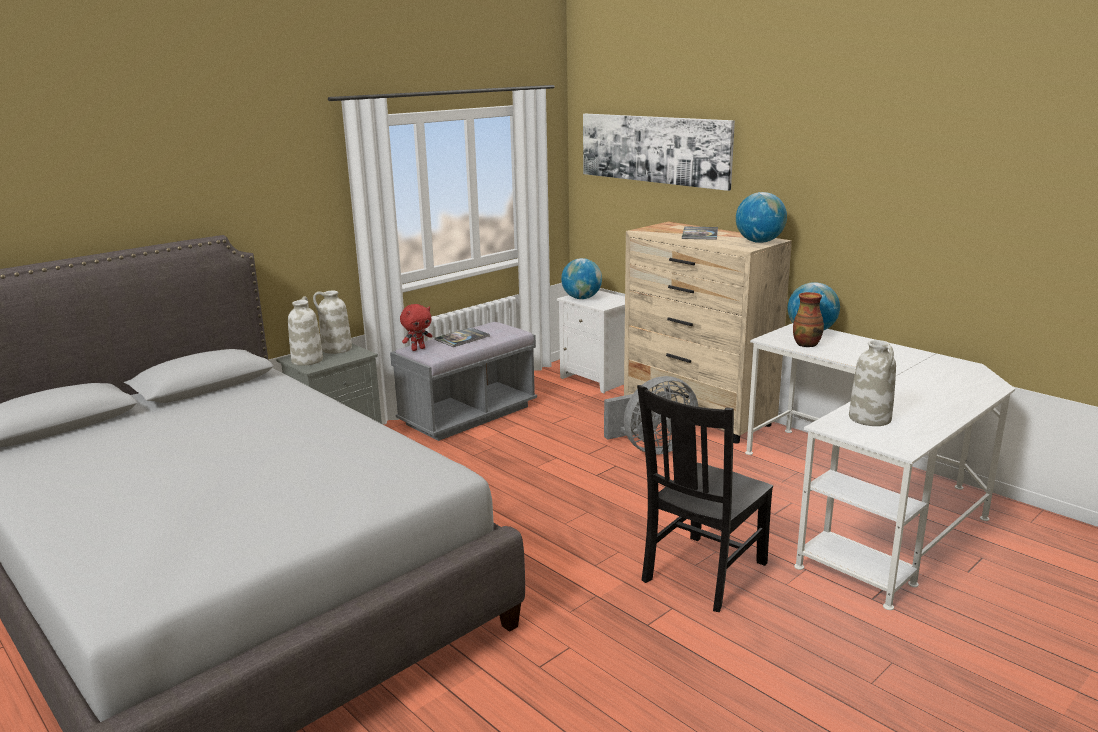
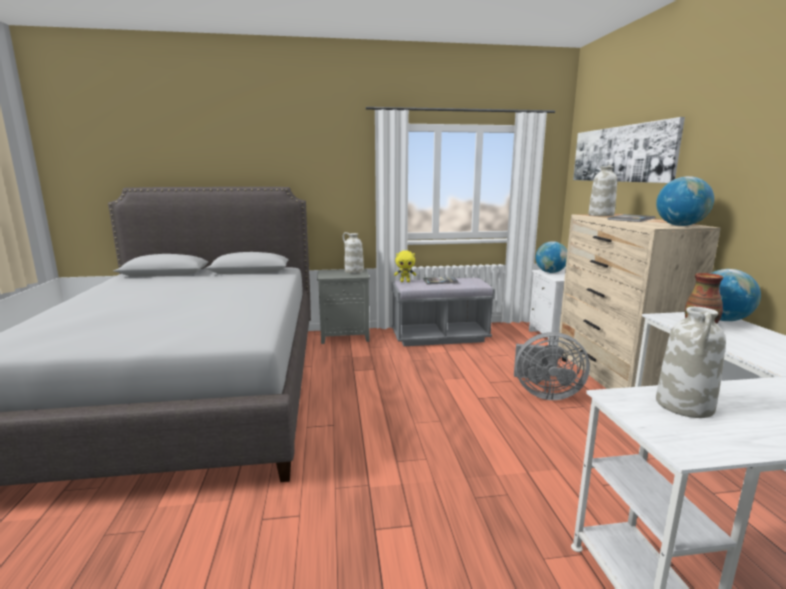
camera: 35 degrees right, 5 degrees down
white vase [288,296,323,366] -> white vase moved to [588,165,617,216]
red plush toy [400,304,432,351] -> yellow plush toy [394,250,416,282]
black chair [637,385,773,612] -> none

